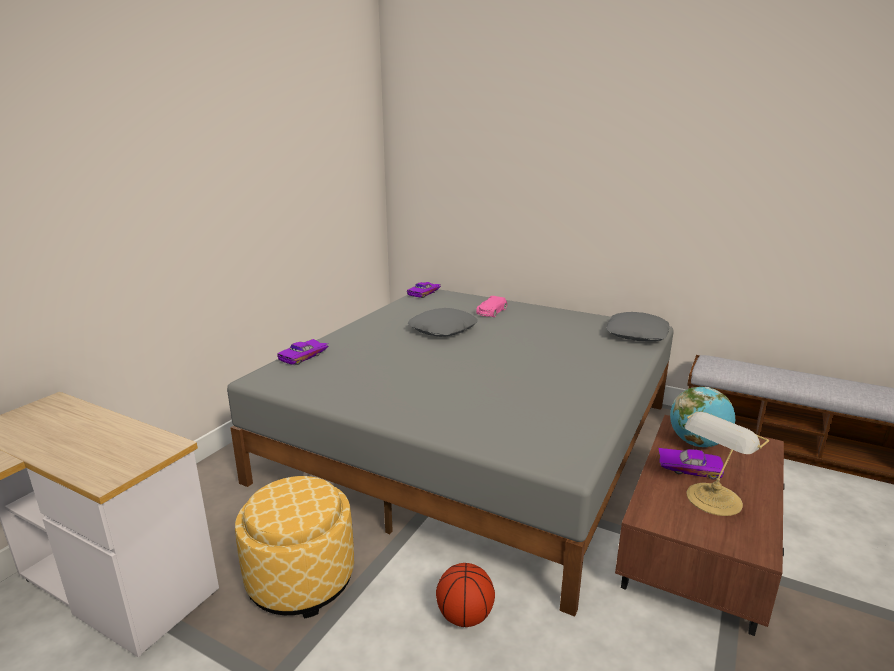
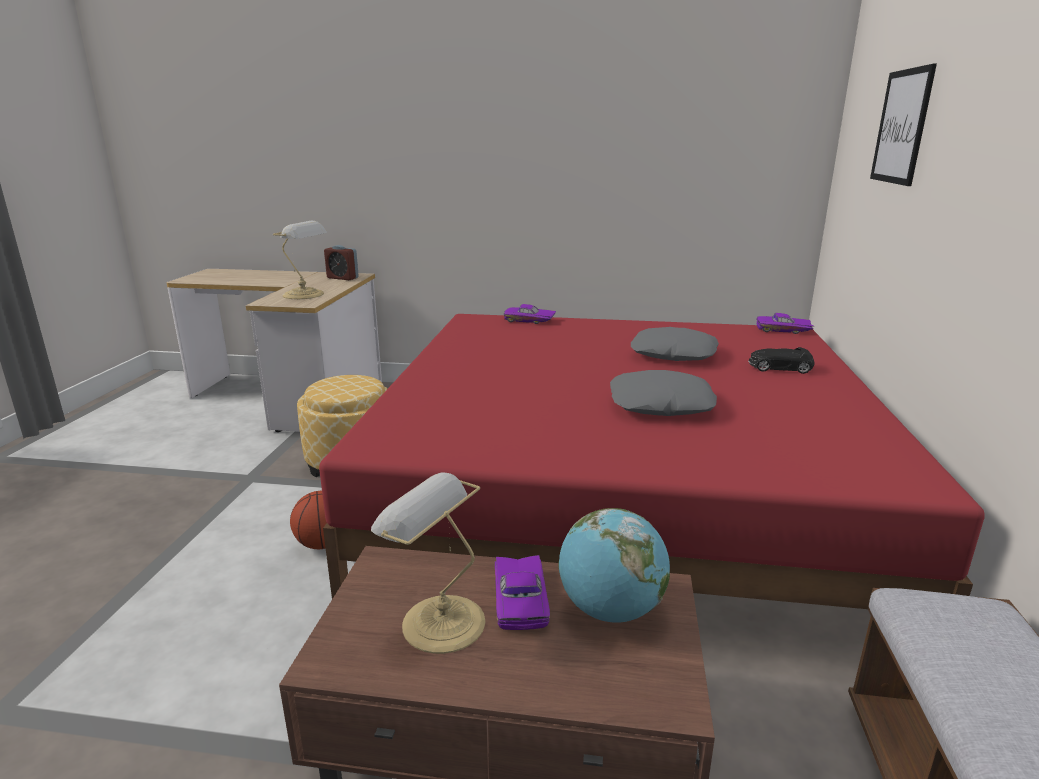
camera: 70 degrees right, 0 degrees up
grey bed [227,289,674,617] -> red bed [319,314,985,609]
pink toy car [476,296,507,317] -> black toy car [748,347,815,374]
grey pillow [606,312,670,342] -> grey pillow moved to [610,370,717,416]
none -> table lamp [273,220,327,299]
none -> alarm clock [324,245,359,280]
none -> picture [870,64,937,186]

